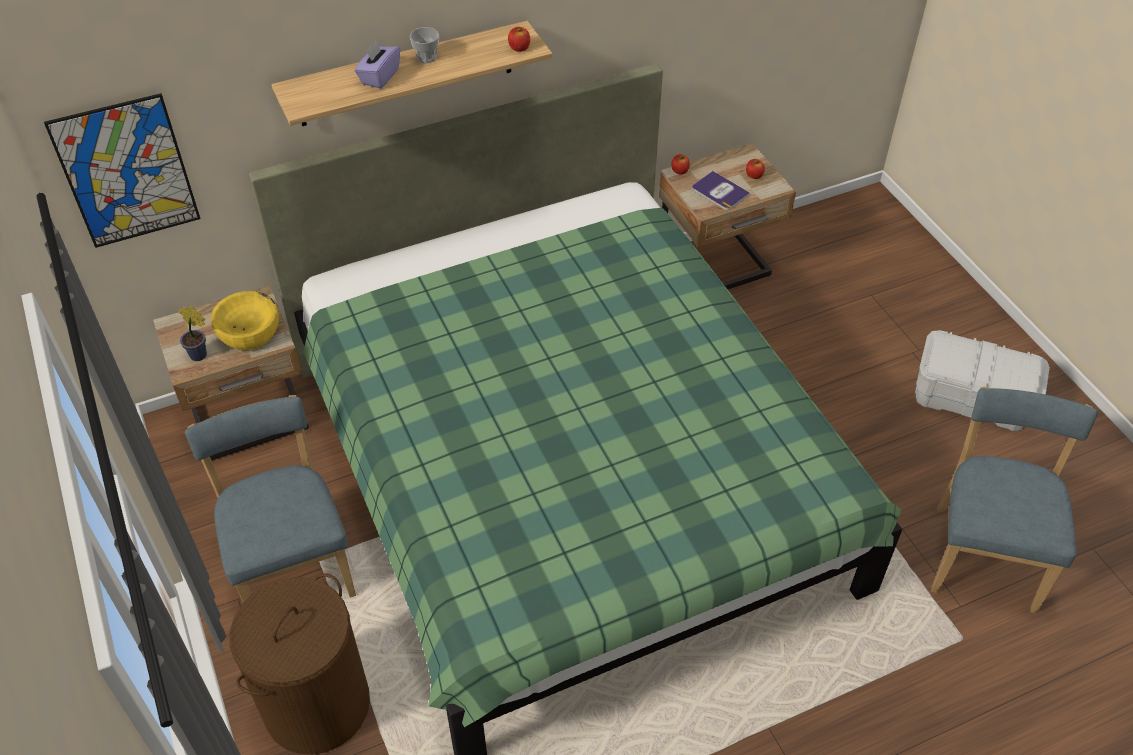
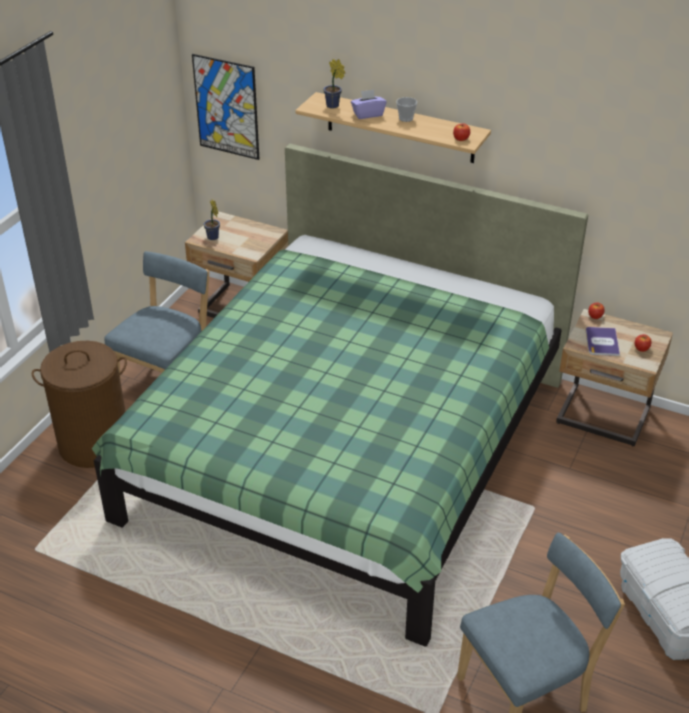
camera: 50 degrees right, 10 degrees down
yellow bowl [211,291,279,350] -> none
none -> potted plant [323,59,345,109]

